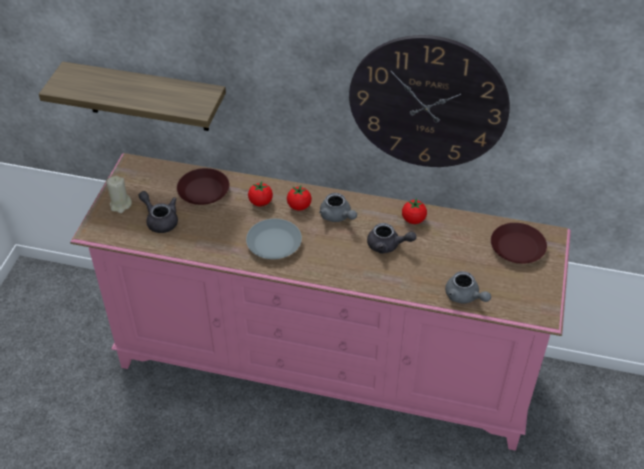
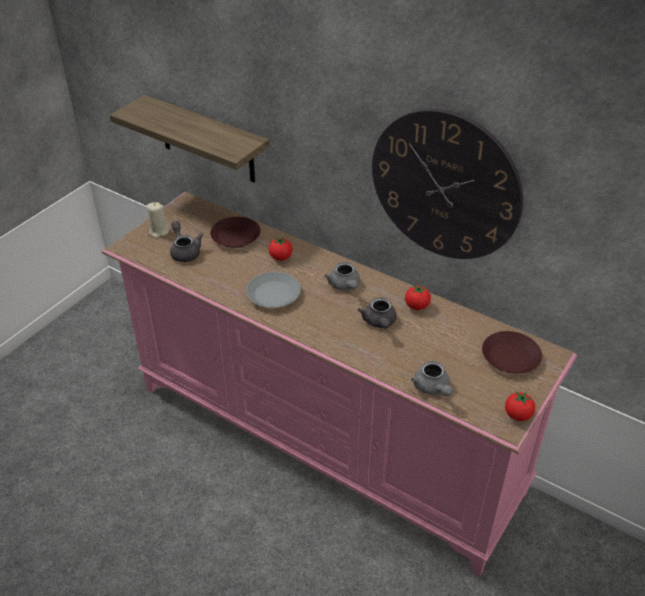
camera: 20 degrees right, 5 degrees down
tomato [287,185,312,211] -> tomato moved to [505,392,535,421]
grey teapot [367,223,416,254] -> grey teapot turned 45 degrees clockwise [358,297,397,329]

